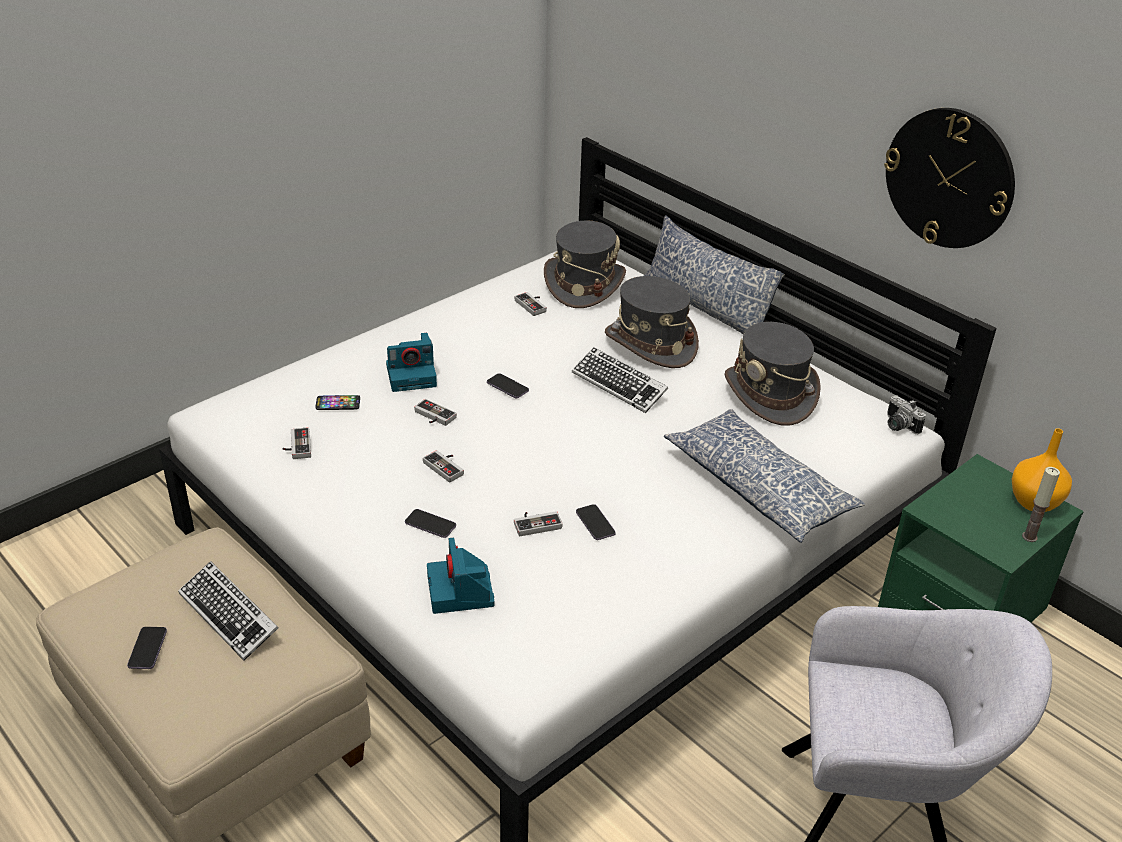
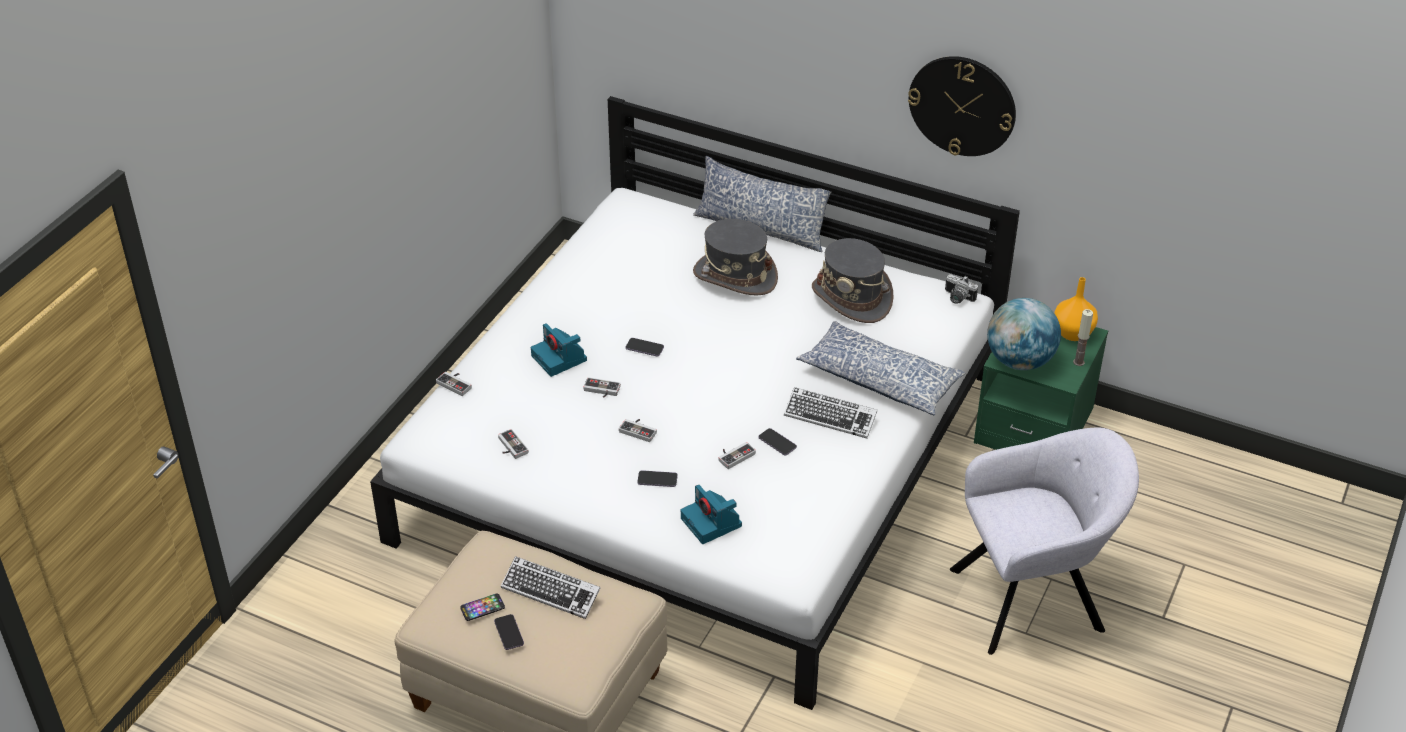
camera: 20 degrees left, 5 degrees up
phone [315,395,360,410] -> phone moved to [460,594,505,621]
camera [386,333,437,392] -> camera turned 90 degrees clockwise [531,323,587,377]
game controller [515,292,547,316] -> game controller moved to [436,372,472,396]
grey hat [544,220,626,308] -> none
keyboard [572,347,668,413] -> keyboard moved to [784,387,877,438]
none -> globe [987,298,1061,370]

